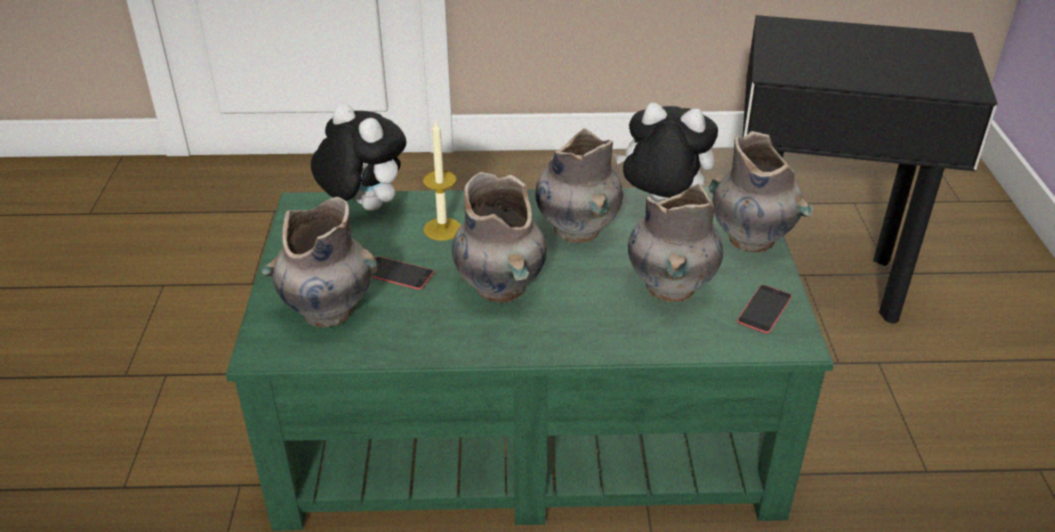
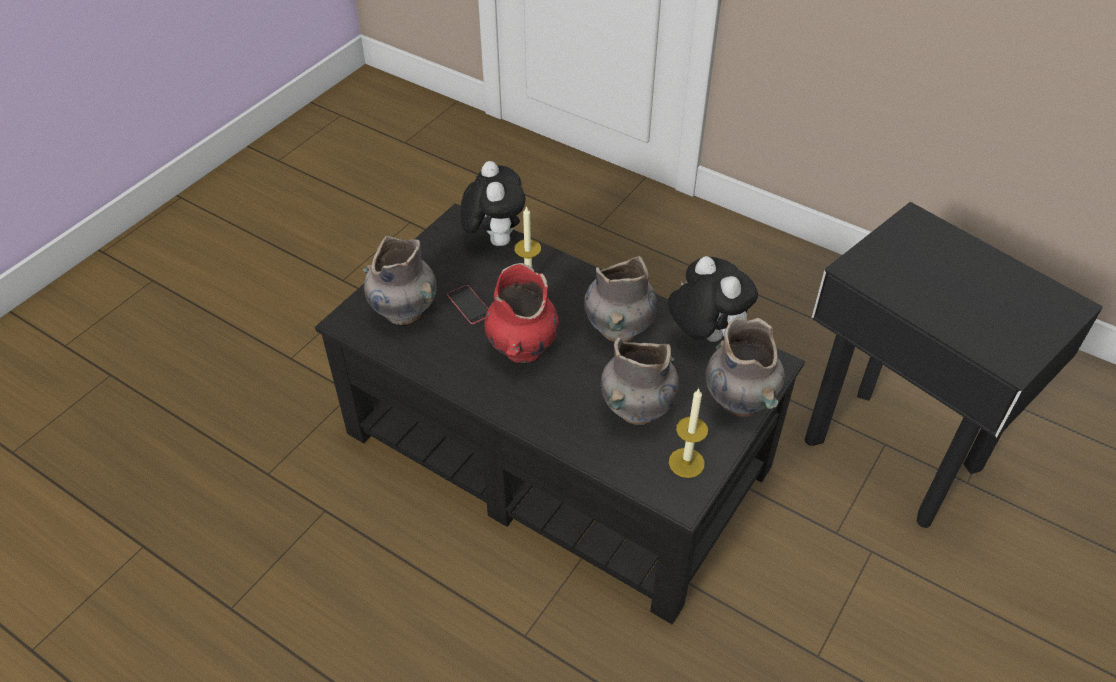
camera: 35 degrees right, 10 degrees up
green coffee table [226,187,834,531] -> black coffee table [315,203,805,624]
grey vase [452,172,546,303] -> red vase [484,263,559,363]
phone [737,285,792,333] -> candle [669,389,708,478]

